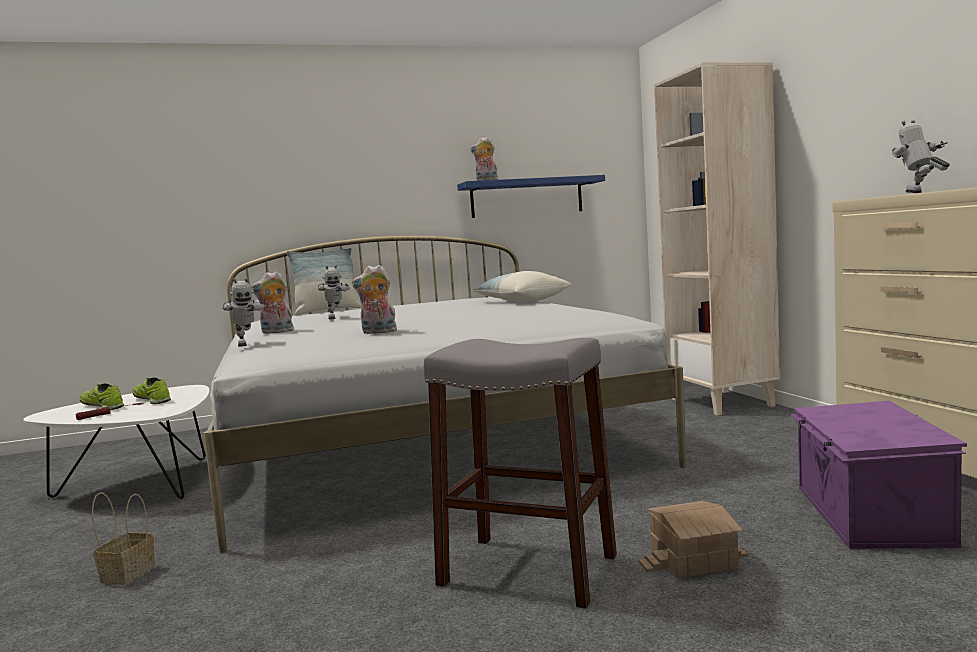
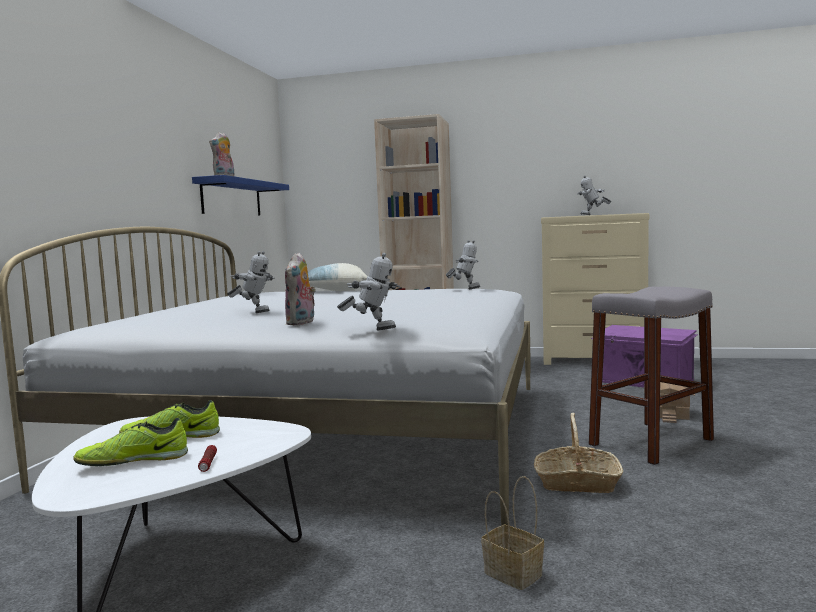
camera: 60 degrees left, 0 degrees up
pillow [287,247,361,315] -> none
plush toy [352,265,397,334] -> none
none -> toy robot [446,240,480,289]
none -> basket [534,413,623,493]

